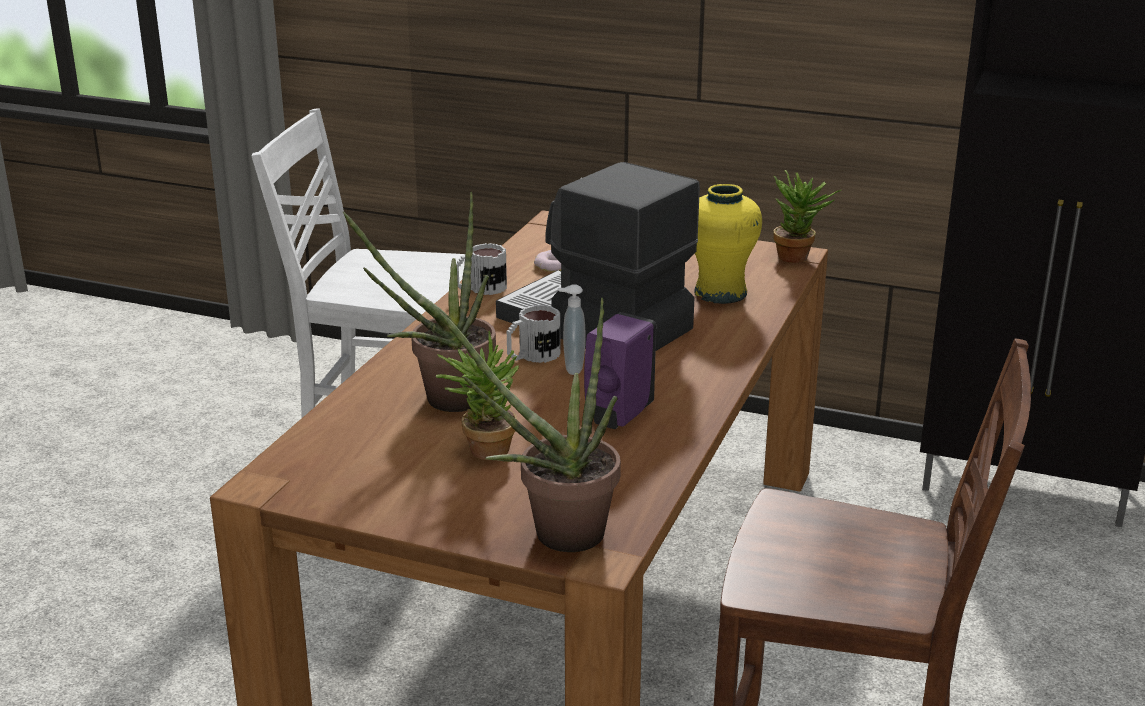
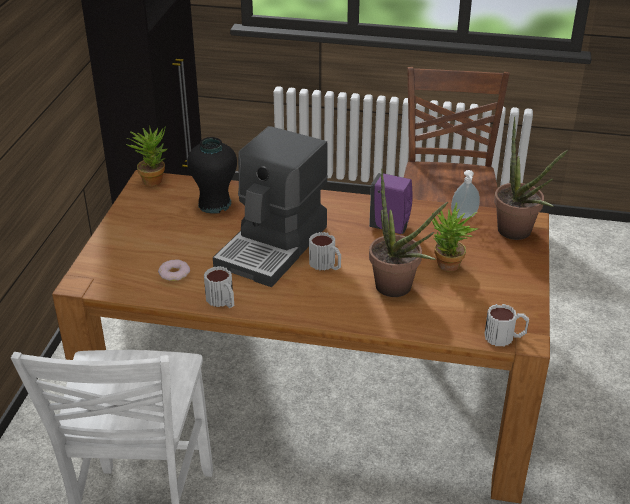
camera: 100 degrees left, 10 degrees up
soap dispenser [558,284,586,375] -> soap dispenser moved to [451,170,480,219]
yellow vase [694,184,762,304] -> black vase [188,137,237,214]
none -> mug [485,304,529,346]

